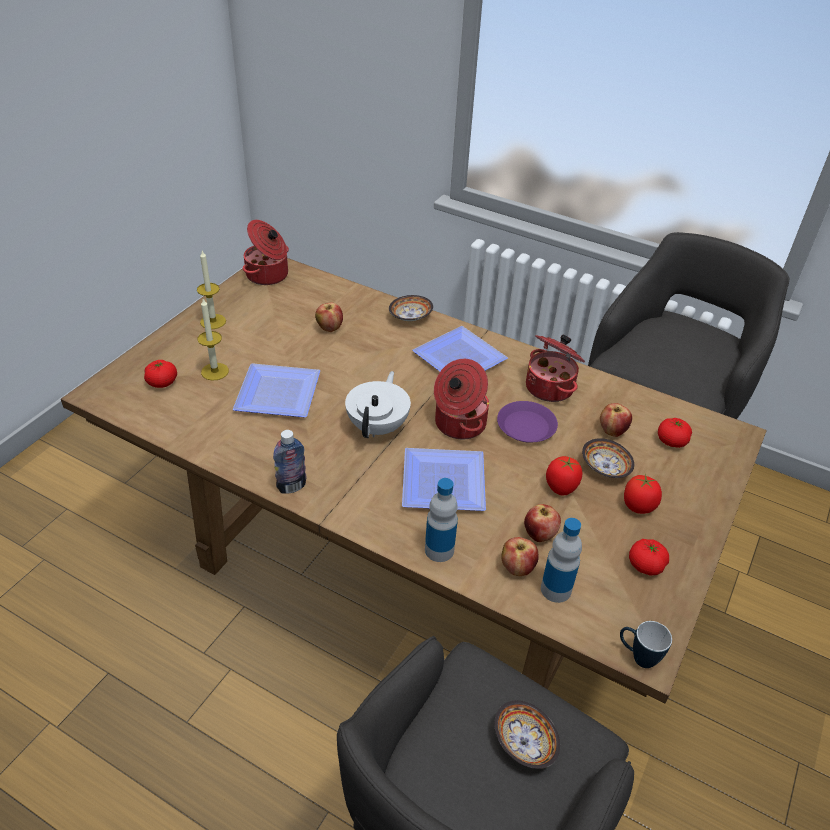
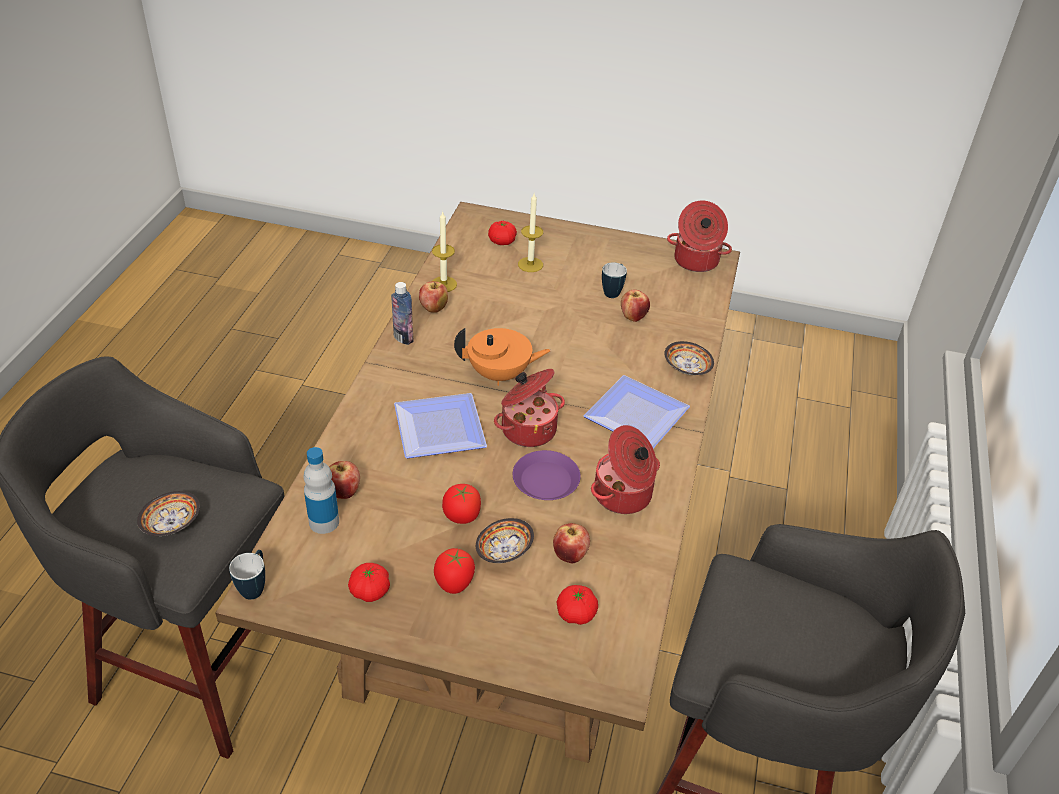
camera: 75 degrees right, 0 degrees up
candle [197,251,226,329] -> candle moved to [432,211,457,292]
plate [233,363,321,418] -> none
white teapot [345,371,411,438] -> orange teapot [454,328,551,386]
bottle [425,478,458,562] -> none
apple [524,504,561,542] -> apple moved to [419,281,448,313]
none -> mug [602,262,627,298]

